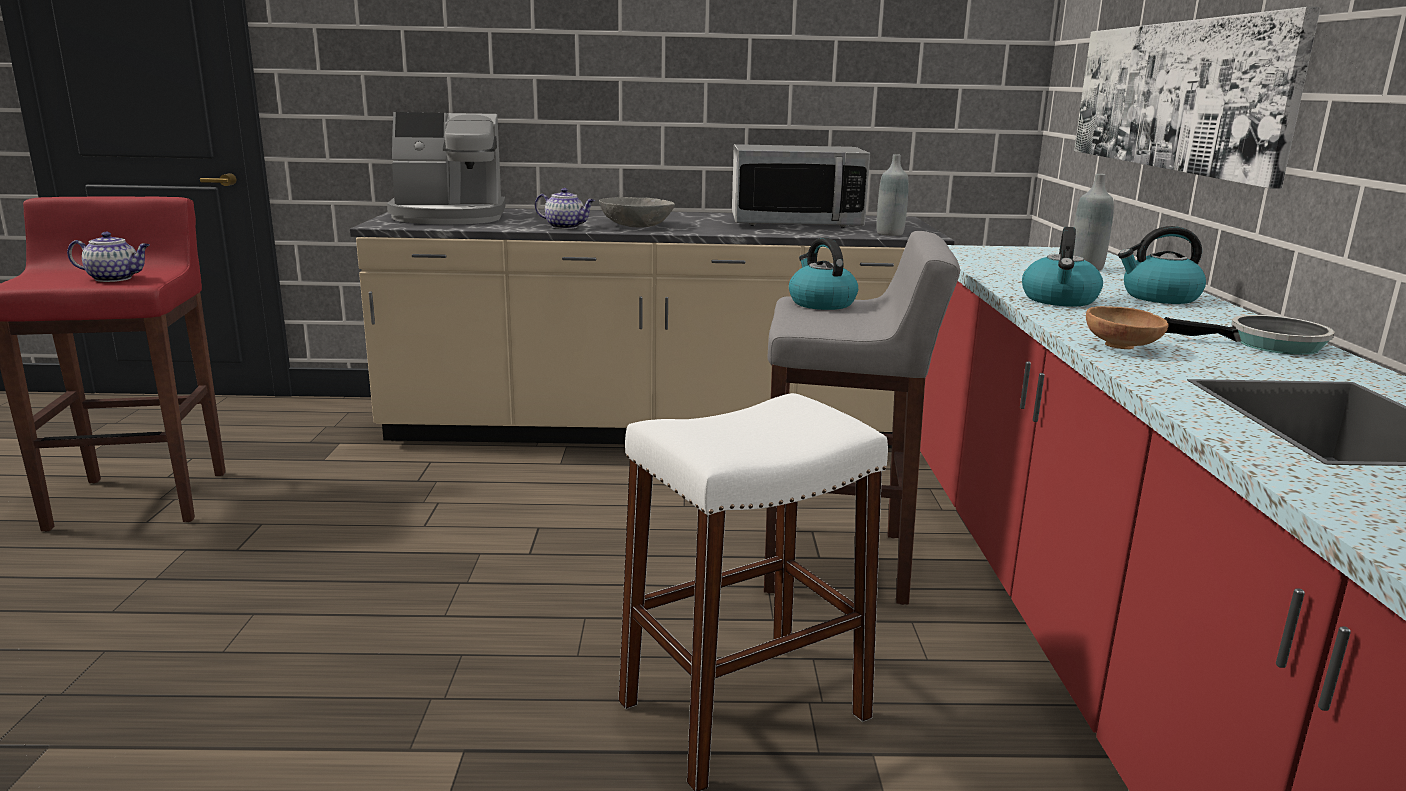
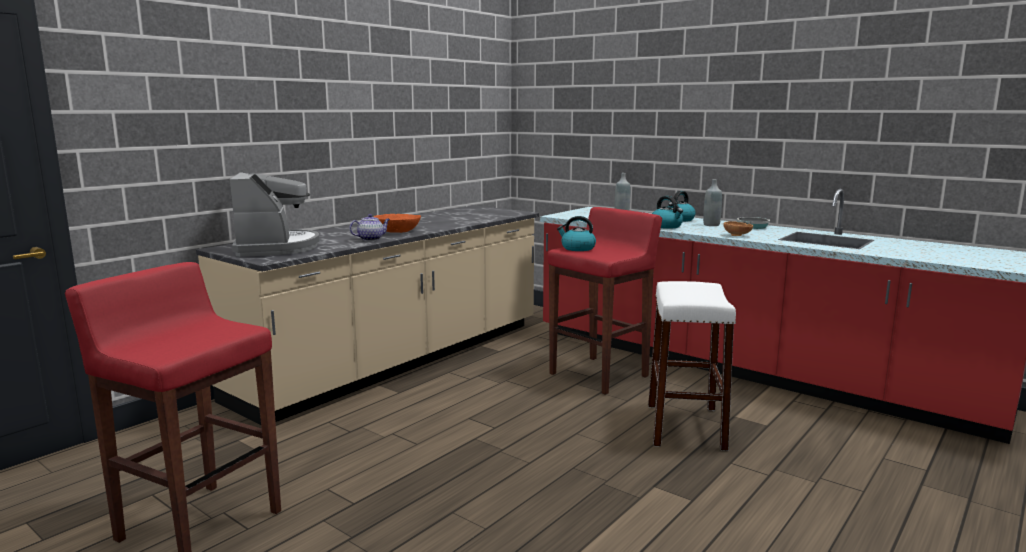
camera: 50 degrees left, 5 degrees down
teapot [67,232,149,282] -> none
coffee machine [387,112,506,224] -> coffee machine turned 45 degrees counterclockwise [230,172,319,257]
grey bowl [599,197,675,228] -> orange bowl [374,214,421,233]
microwave [732,144,870,228] -> none
grey stool [764,231,960,605] -> red stool [548,207,662,395]
grey bottle [877,154,909,236] -> grey bottle moved to [703,179,722,226]
picture [1074,7,1321,189] -> none

